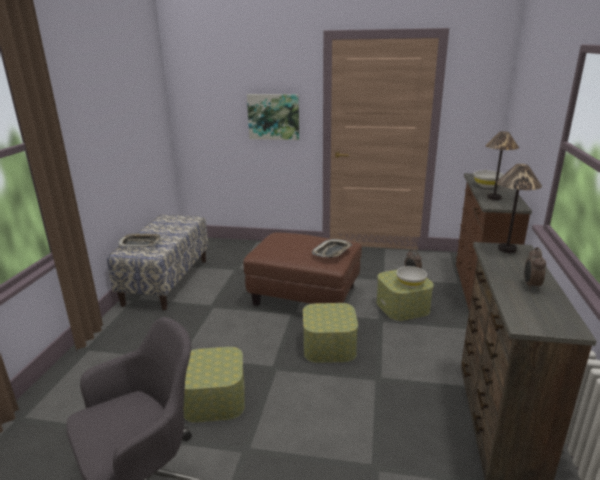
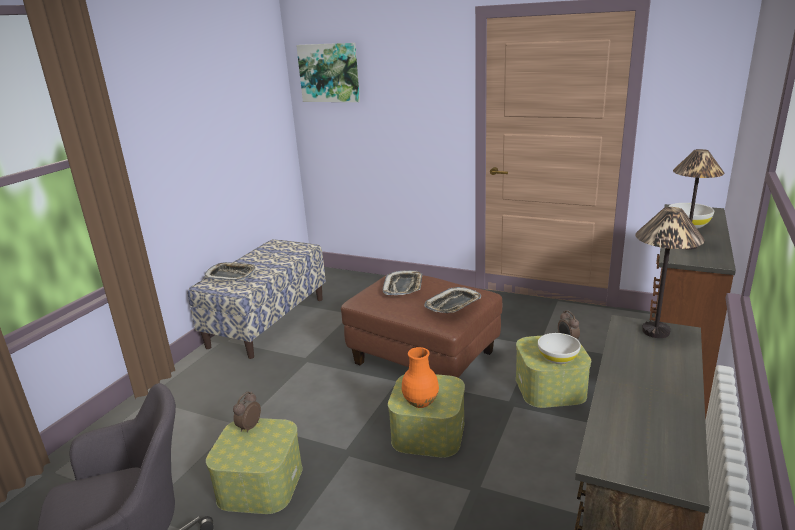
camera: 15 degrees right, 0 degrees up
picture [247,94,299,140] -> picture moved to [296,43,360,102]
alarm clock [524,247,546,289] -> alarm clock moved to [233,391,261,433]
none -> tray [383,270,423,295]
none -> orange vase [402,347,439,408]

